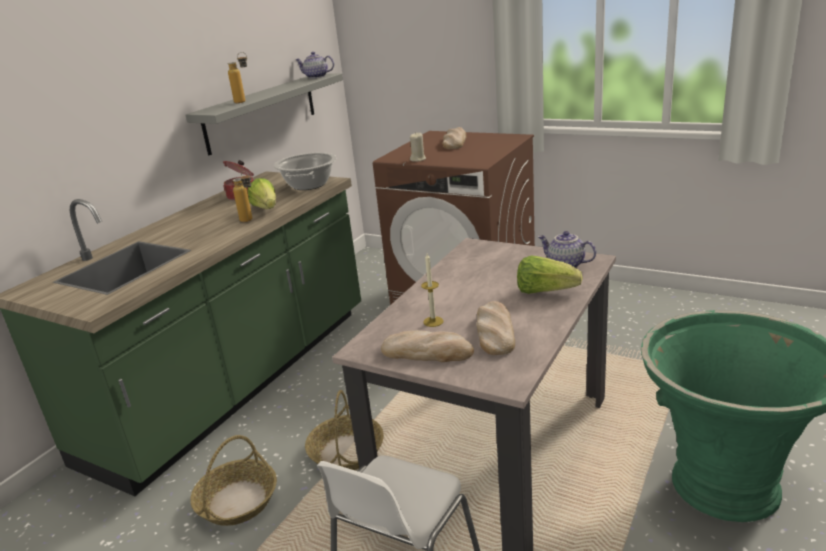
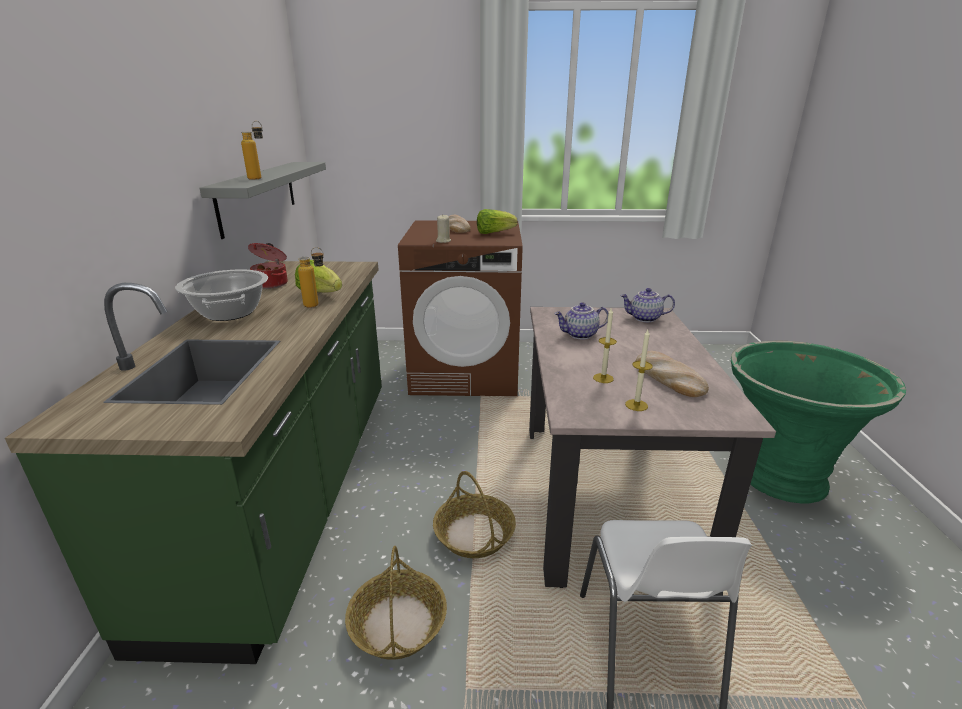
camera: 30 degrees left, 0 degrees up
cooking pot [274,152,336,190] -> cooking pot moved to [175,269,268,321]
teapot [296,52,334,79] -> teapot moved to [554,302,608,339]
bread [381,330,474,362] -> candle [625,330,653,411]
lettuce [517,256,583,294] -> lettuce moved to [477,209,517,234]

